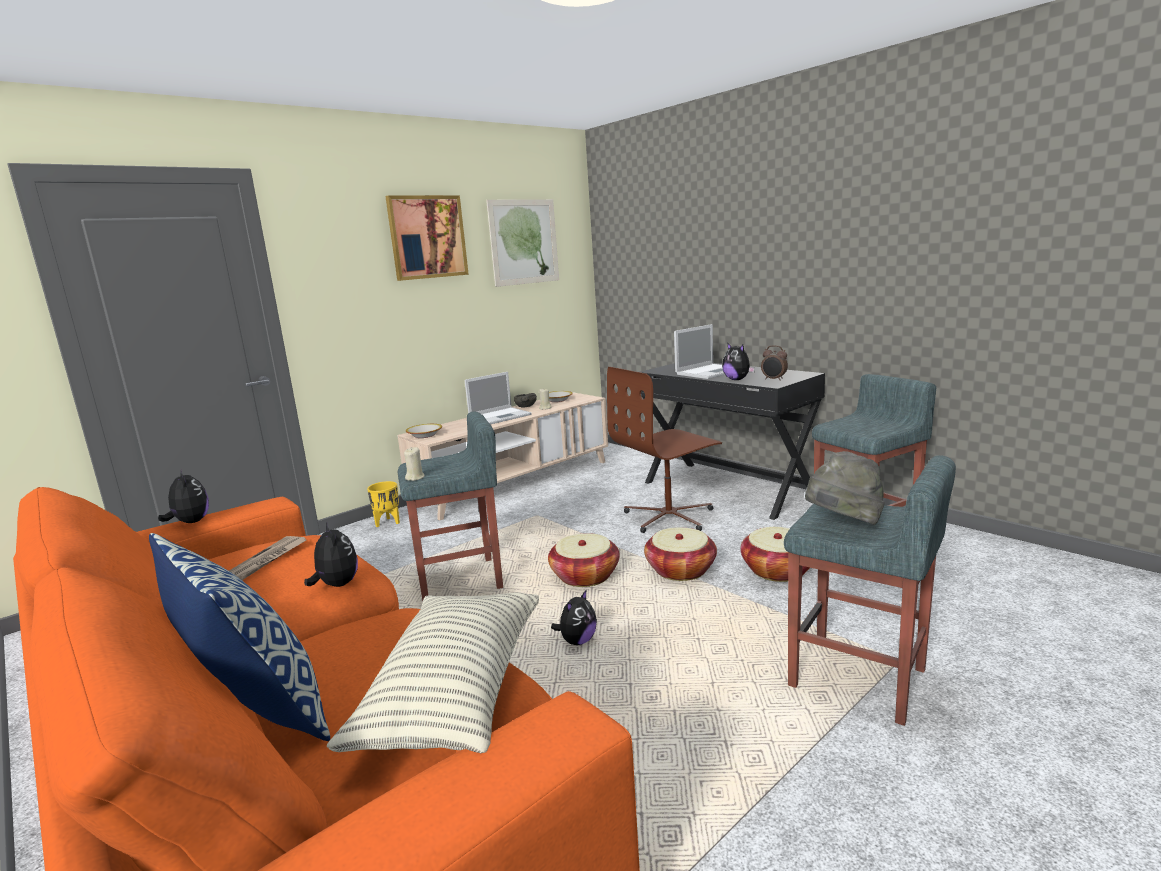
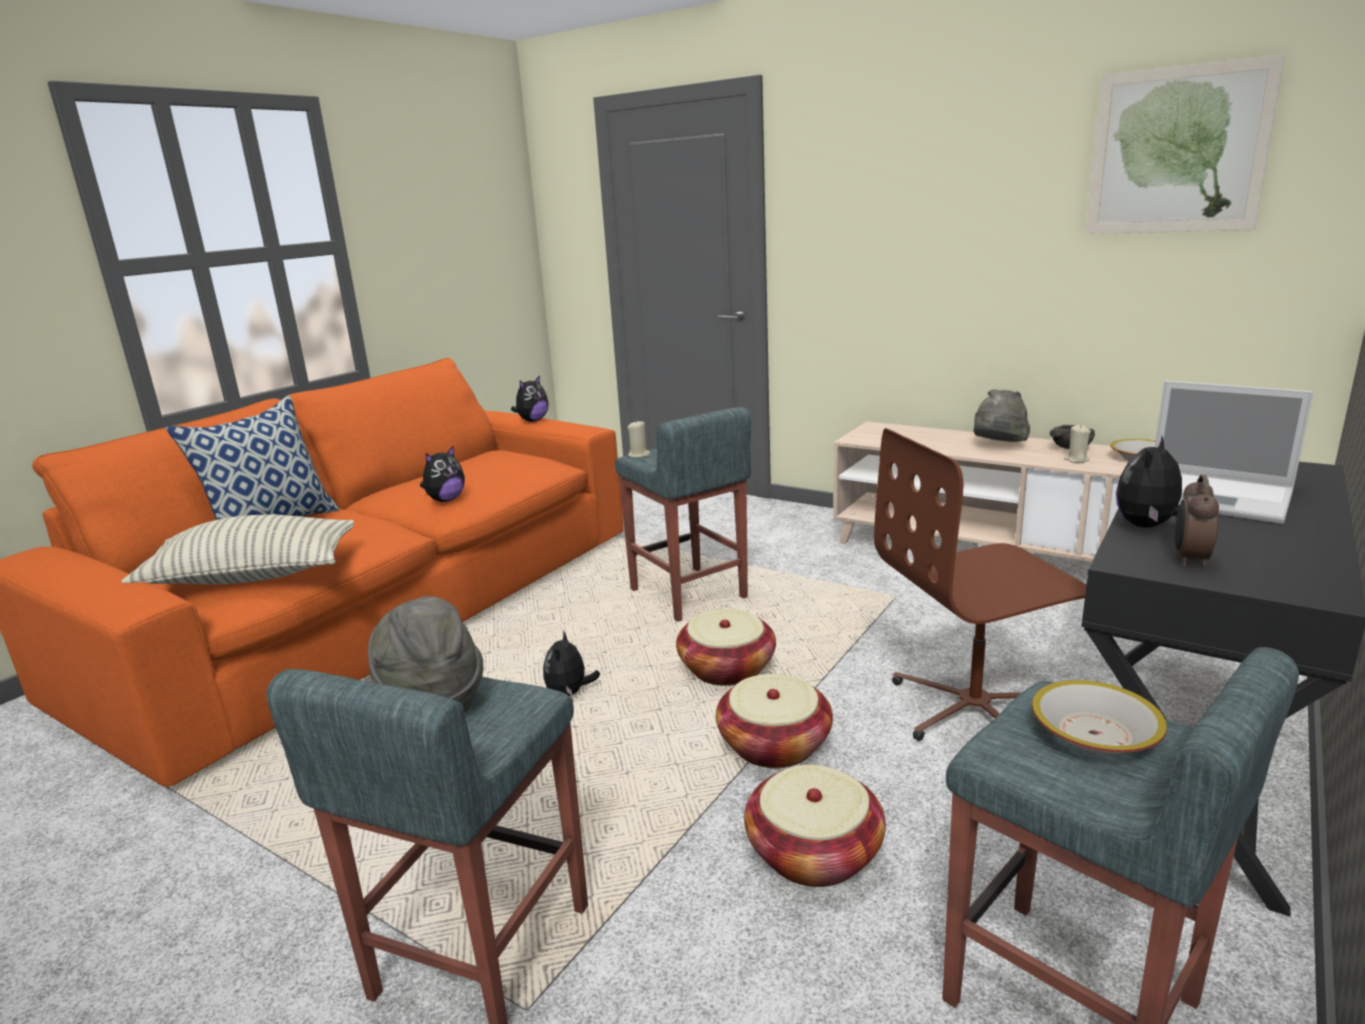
camera: 75 degrees right, 5 degrees up
newspaper [229,536,306,580] -> none
yellow planter [367,481,400,527] -> none
picture [385,195,469,281] -> none
bowl [406,424,442,438] -> bowl moved to [1032,680,1167,755]
laptop [464,372,532,425] -> grey hat [973,389,1030,442]
plush toy [551,589,597,645] -> plush toy turned 75 degrees clockwise [543,630,600,696]
brown office chair [607,367,722,533] -> brown office chair turned 60 degrees counterclockwise [874,428,1087,741]

